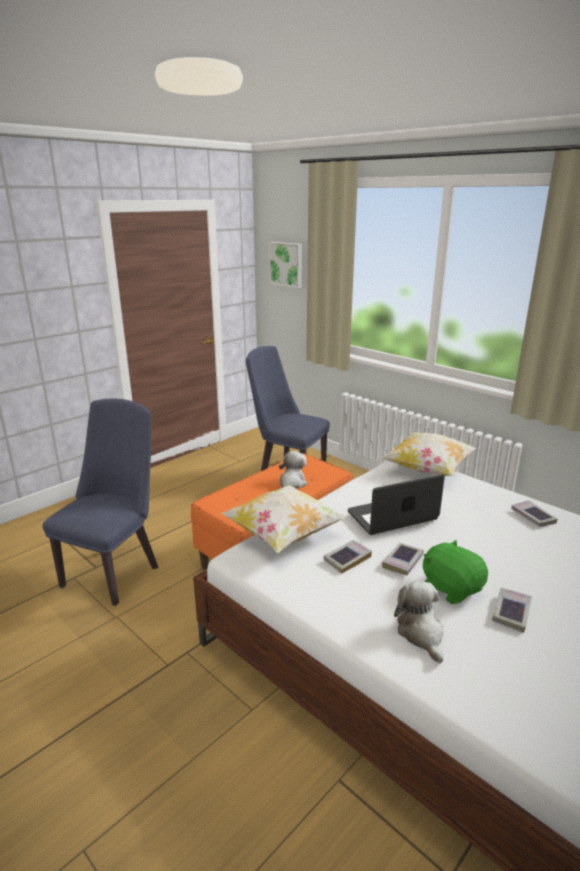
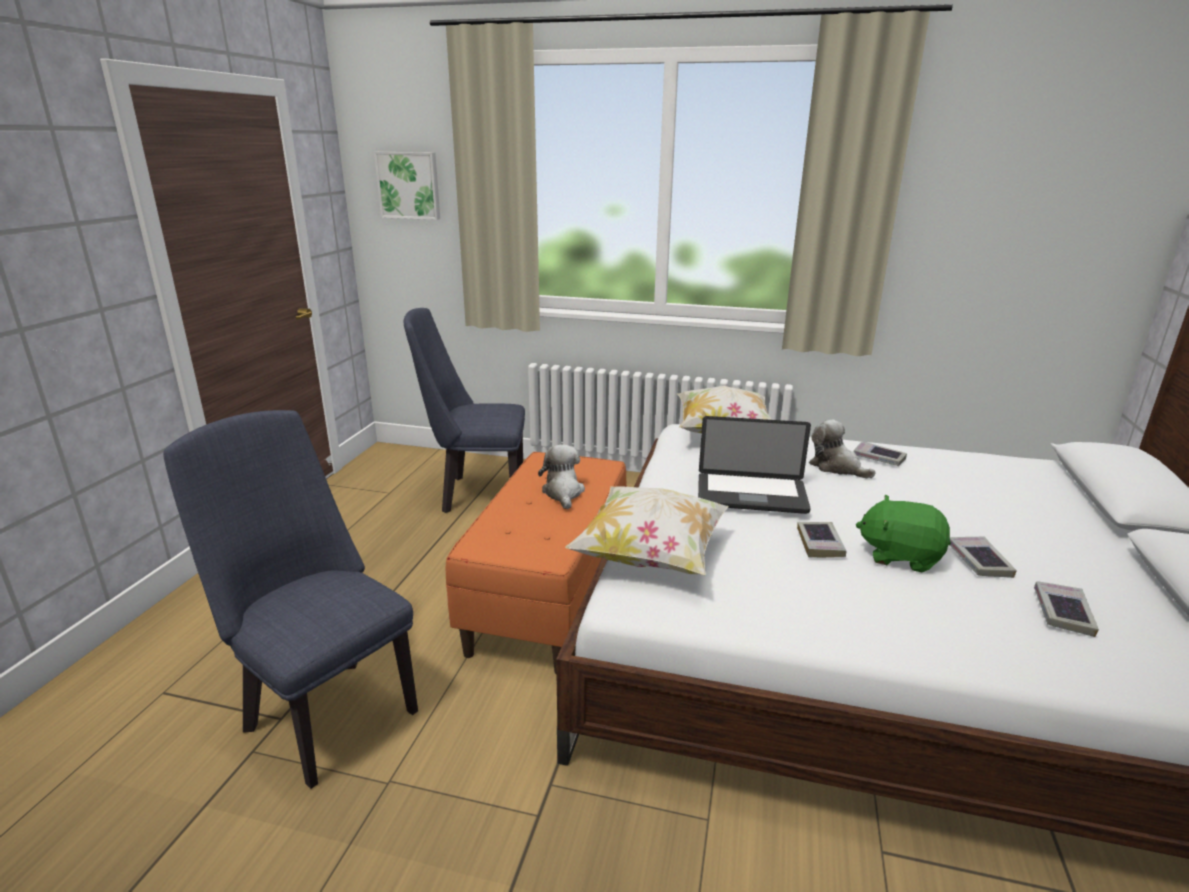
camera: 30 degrees left, 0 degrees up
blue chair [43,399,159,606] -> blue chair turned 45 degrees counterclockwise [163,410,418,789]
book [324,540,372,574] -> book moved to [1034,581,1099,637]
laptop [348,474,445,535] -> laptop turned 120 degrees counterclockwise [698,416,811,514]
plush toy [394,581,444,663] -> plush toy moved to [809,420,876,478]

